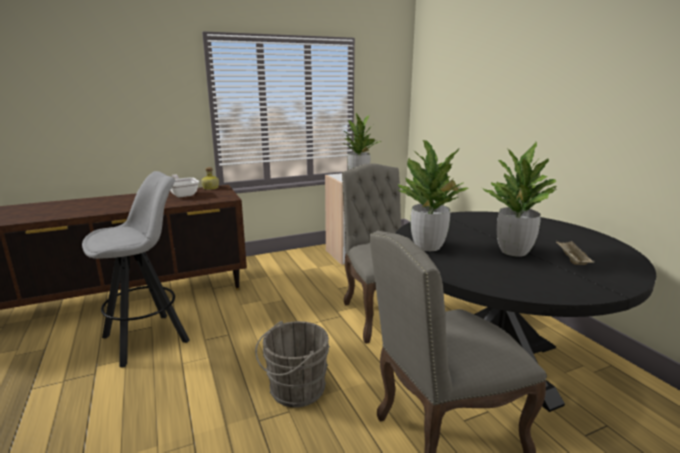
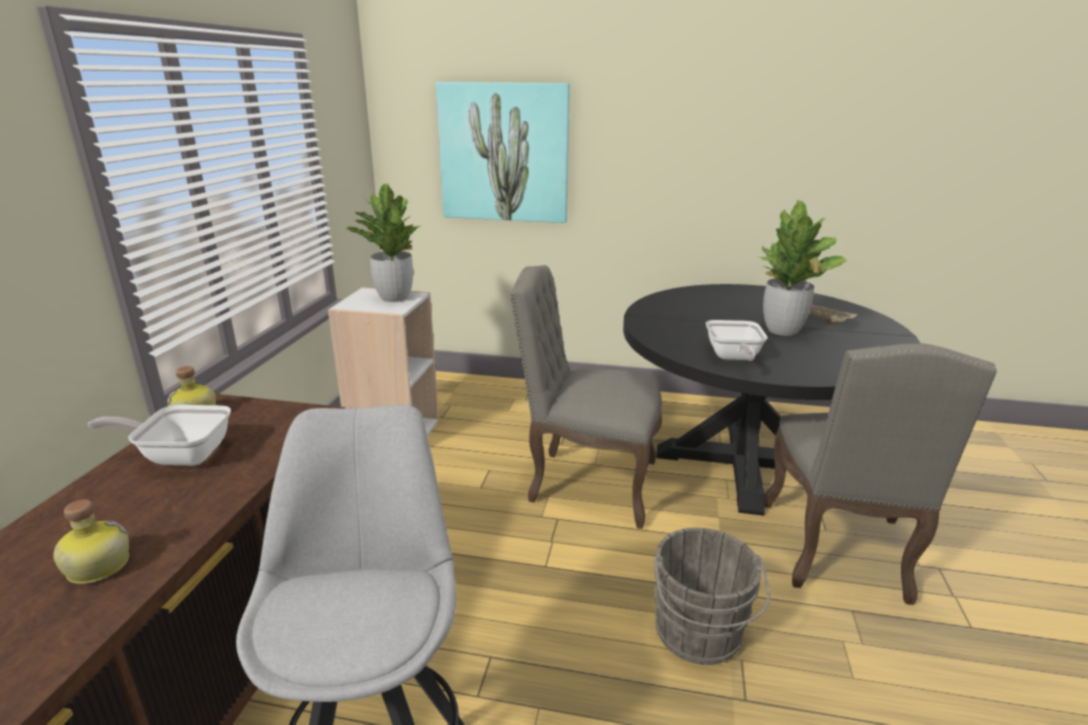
camera: 55 degrees left, 5 degrees up
potted plant [398,140,469,251] -> frying pan [706,320,768,361]
none -> bottle [53,499,129,584]
none -> picture [436,82,570,223]

